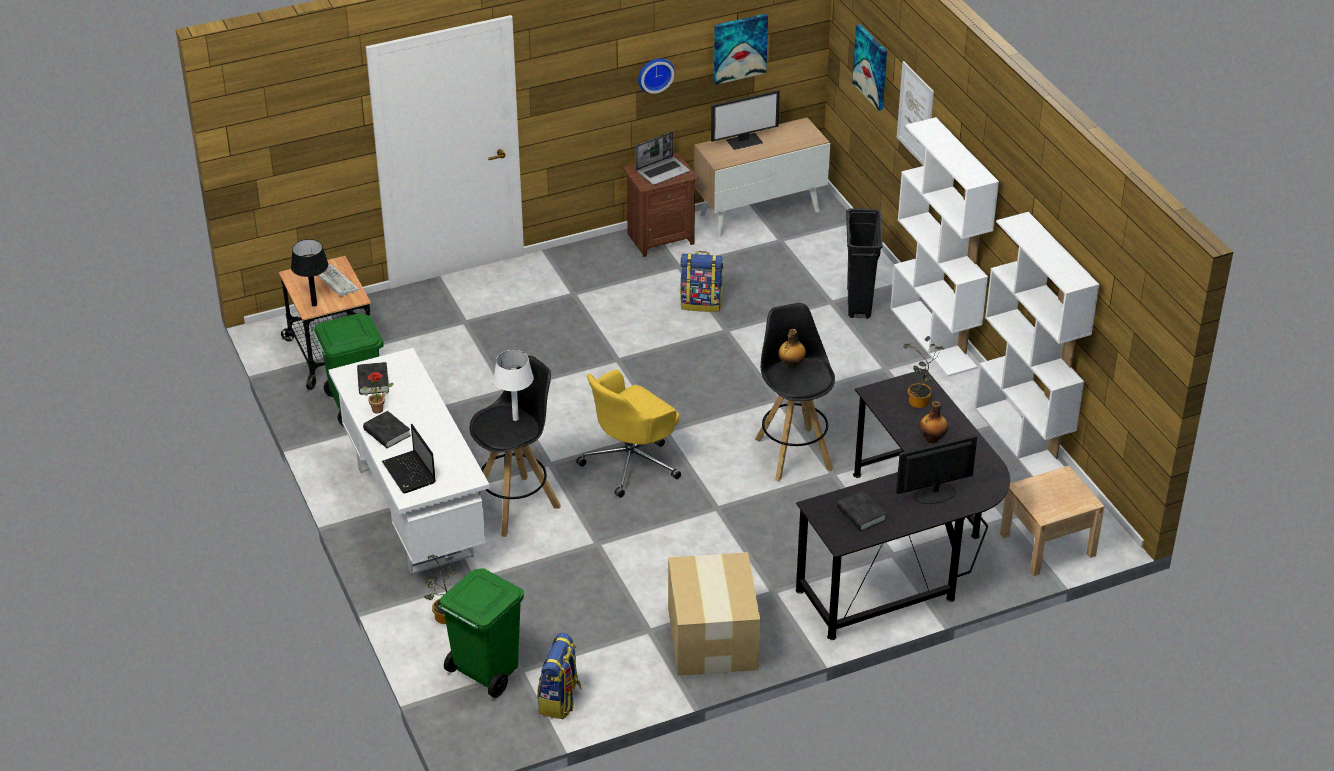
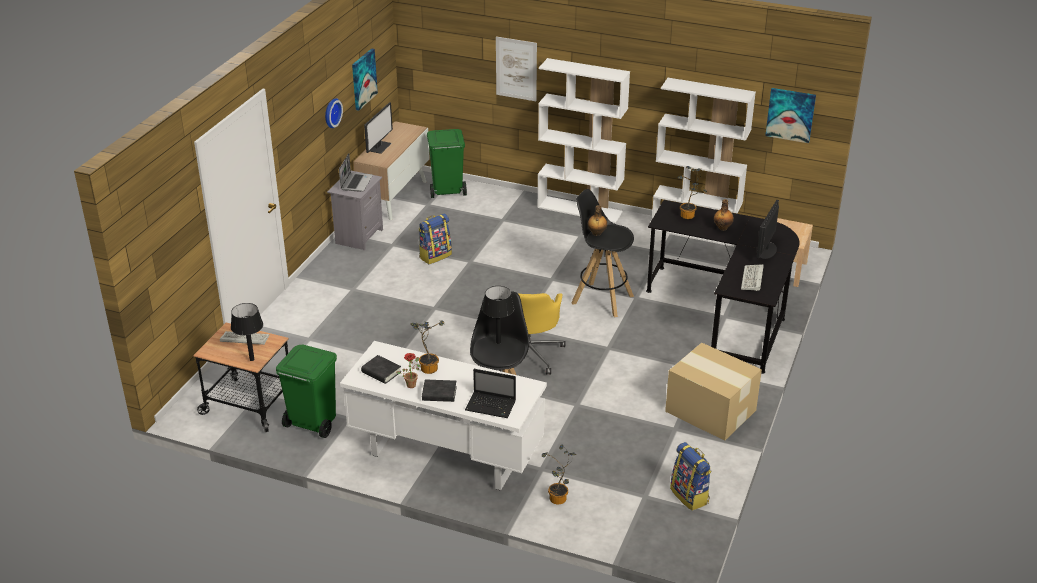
camera: 45 degrees left, 5 degrees down
green trash can [438,568,524,698] -> green trash can moved to [427,129,467,198]
white table lamp [493,350,534,421] -> black table lamp [482,286,514,344]
brown nightstand [622,153,699,257] -> grey nightstand [327,171,383,251]
black book [837,491,886,531] -> keyboard [741,264,764,291]
black trash can [846,208,883,319] -> none
picture [852,24,887,111] -> picture moved to [765,88,816,143]
none -> potted plant [410,320,445,374]

